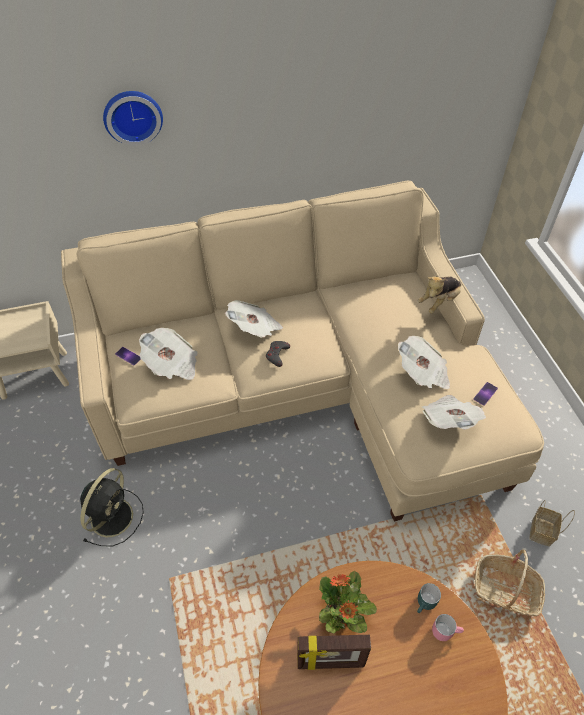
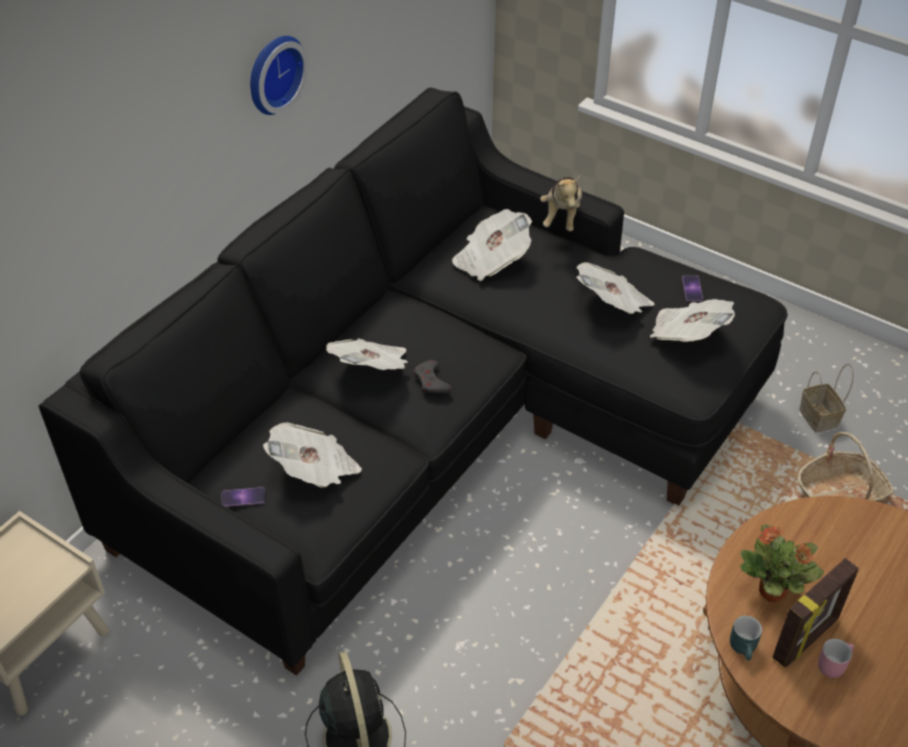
camera: 40 degrees left, 5 degrees down
beige sofa [61,181,544,522] -> black sofa [39,87,788,675]
wall clock [103,91,163,146] -> wall clock moved to [250,36,308,115]
turquoise mug [417,583,441,613] -> turquoise mug moved to [730,616,762,661]
pink mug [432,614,464,641] -> pink mug moved to [818,638,854,678]
none -> newspaper [452,209,532,281]

